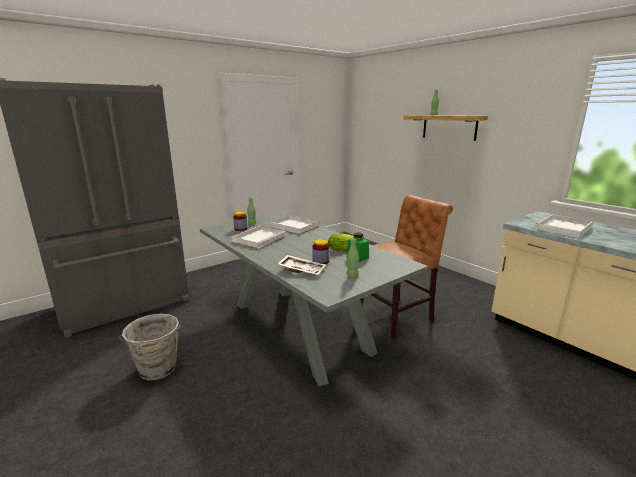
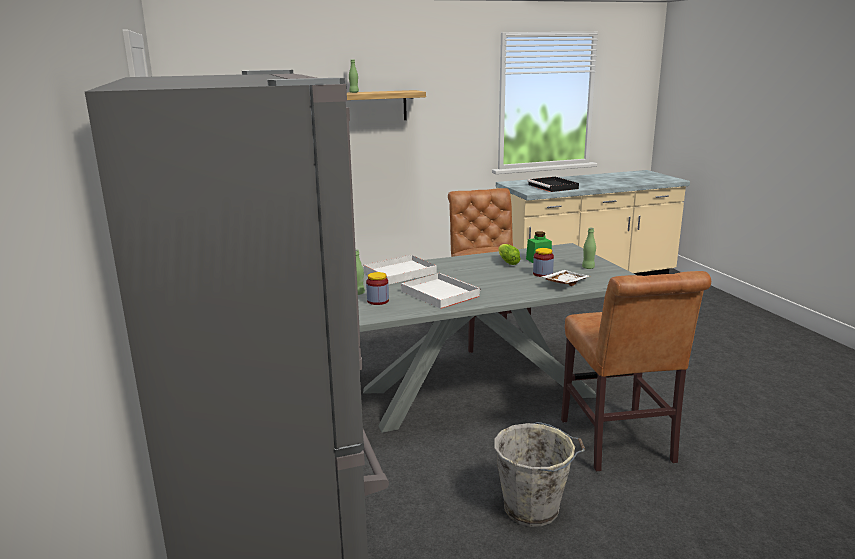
camera: 70 degrees left, 0 degrees up
white tray [535,215,593,238] -> black tray [527,177,579,192]
none -> brown chair [561,271,711,471]

